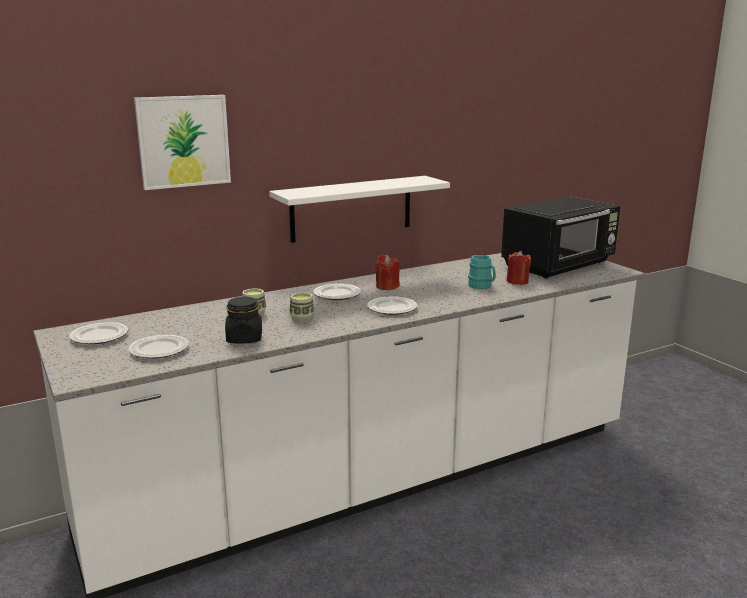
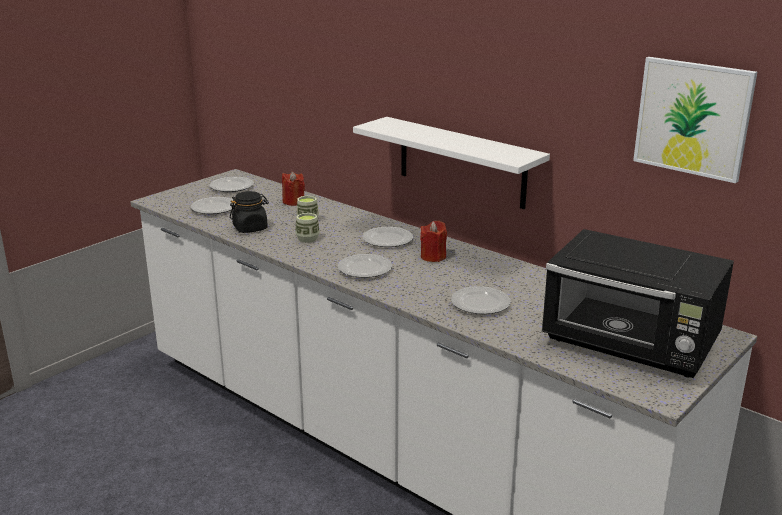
camera: 70 degrees right, 5 degrees up
picture [134,95,231,190] -> picture moved to [633,57,757,183]
turquoise mug [468,255,496,289] -> plate [451,286,511,314]
red candle [506,251,531,285] -> red candle moved to [282,171,305,206]

